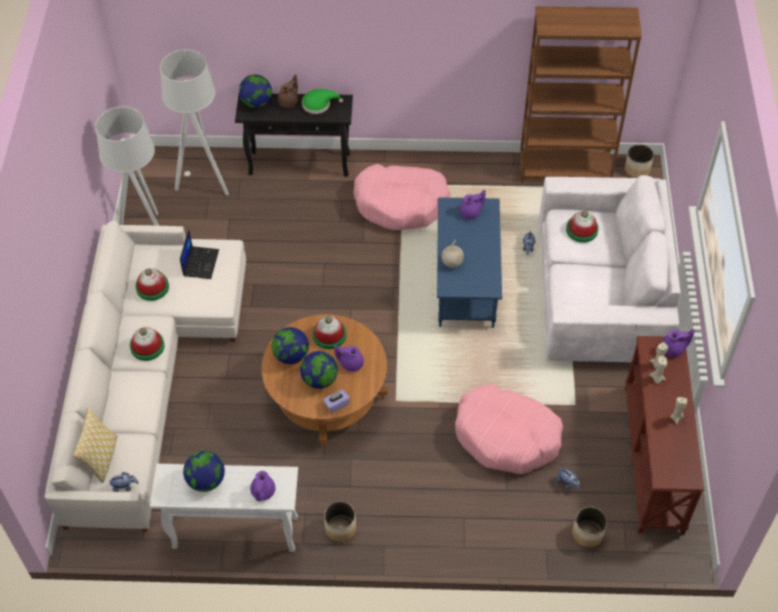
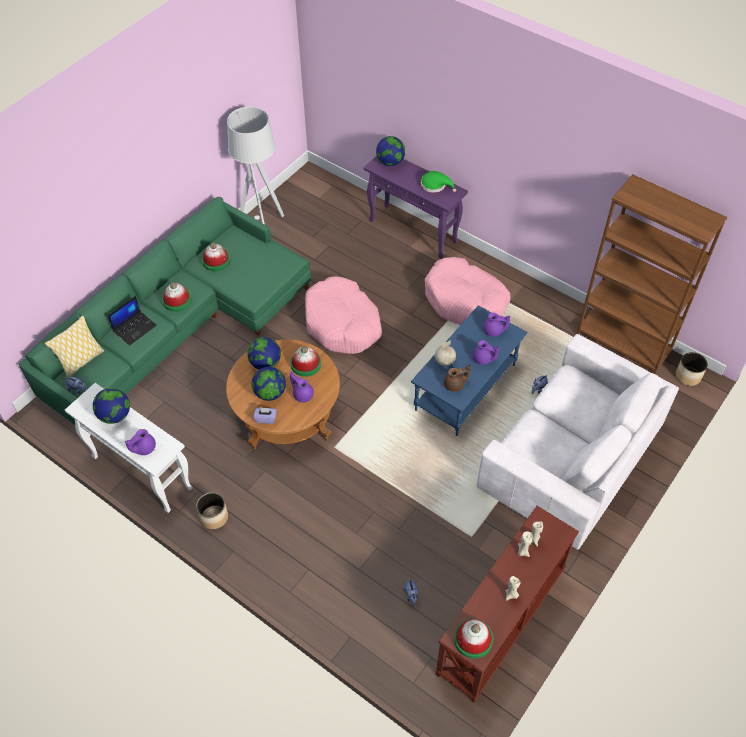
camera: 35 degrees right, 0 degrees up
white sofa [45,221,246,531] -> green sofa [19,197,311,425]
grey floor lamp [160,49,229,195] -> none
laptop [180,230,219,279] -> laptop moved to [108,296,157,345]
black console table [235,94,353,177] -> purple console table [364,156,468,259]
brown teapot [278,74,298,108] -> brown teapot moved to [444,365,471,392]
pink dog bed [455,384,563,474] -> pink dog bed moved to [305,276,382,354]
hat [566,211,599,243] -> hat moved to [454,619,493,659]
planter [572,506,607,547] -> none
purple teapot [661,329,695,357] -> purple teapot moved to [473,340,499,365]

